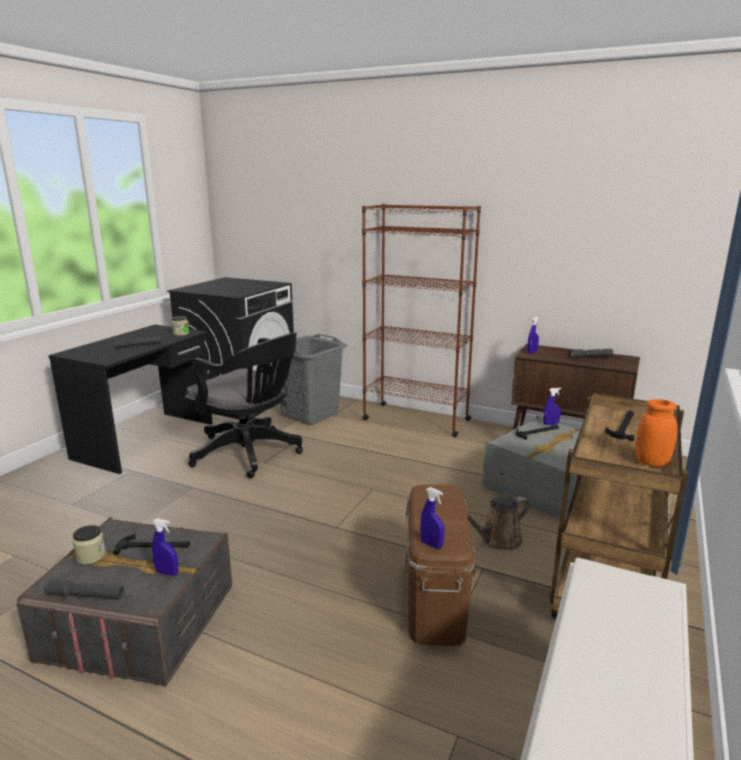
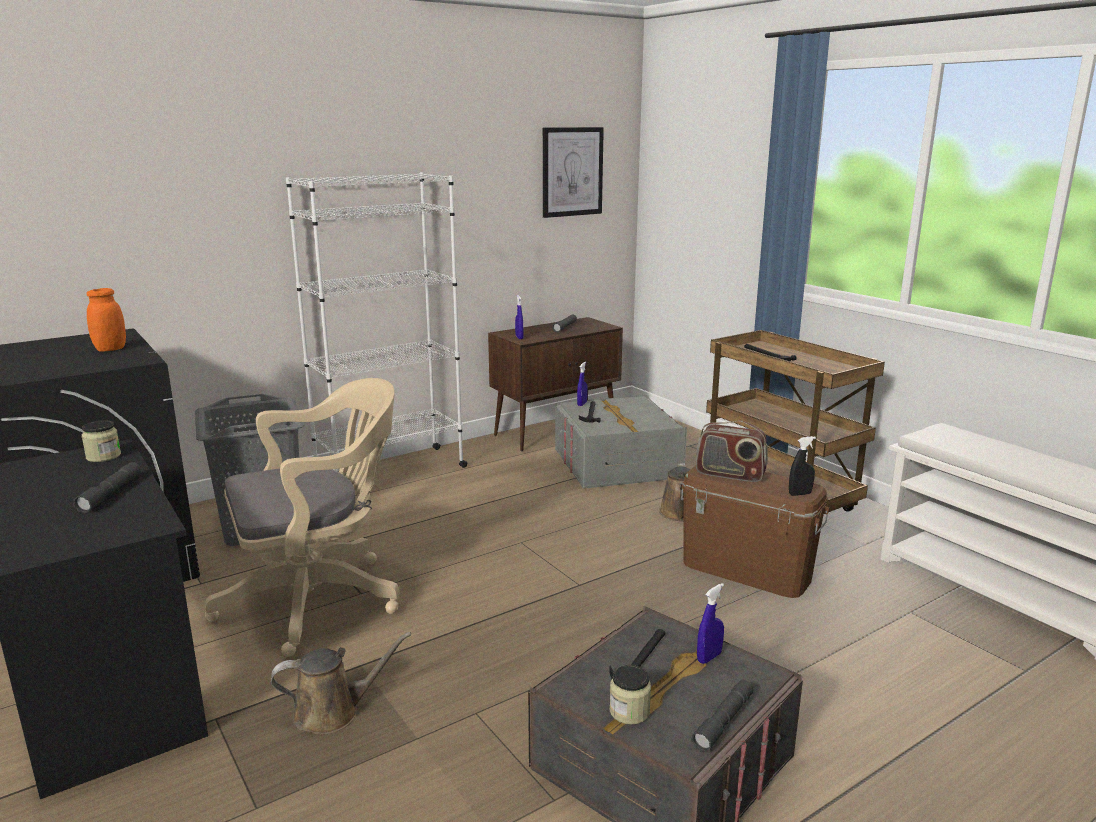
camera: 60 degrees left, 0 degrees up
black office chair [185,333,303,478] -> beige office chair [205,378,400,657]
brown bookcase [362,204,481,437] -> white bookcase [286,172,468,472]
blue spray bottle [420,487,444,549] -> black spray bottle [789,436,816,496]
orange jar [635,399,678,467] -> orange jar moved to [87,288,126,352]
none -> brown watering can [271,632,411,735]
none -> picture [543,127,604,218]
none -> radio [696,420,768,482]

